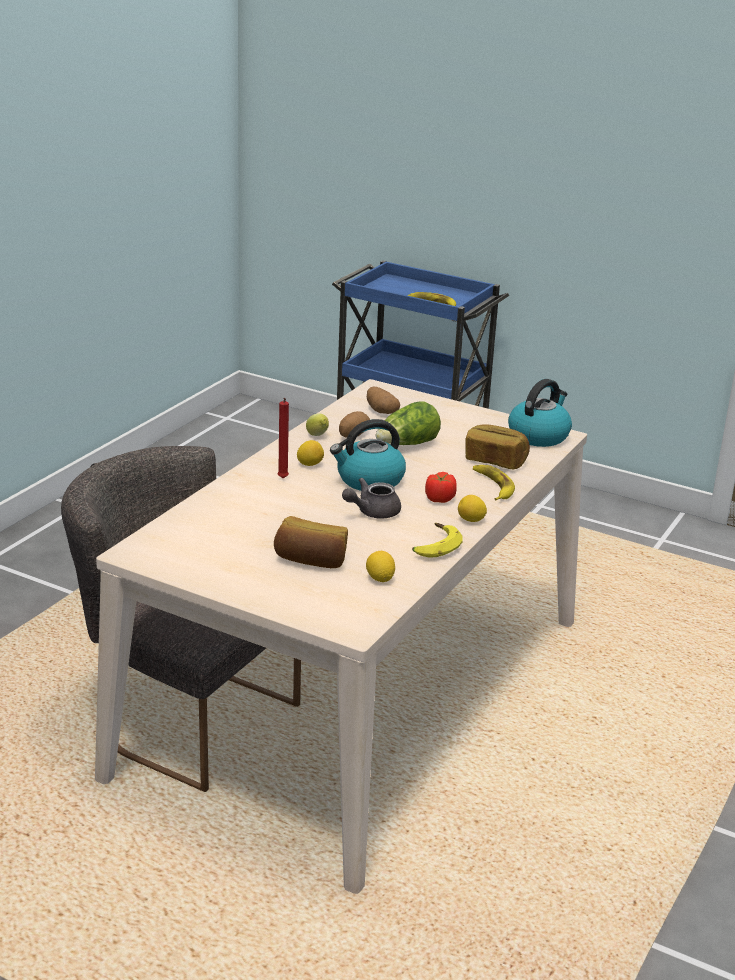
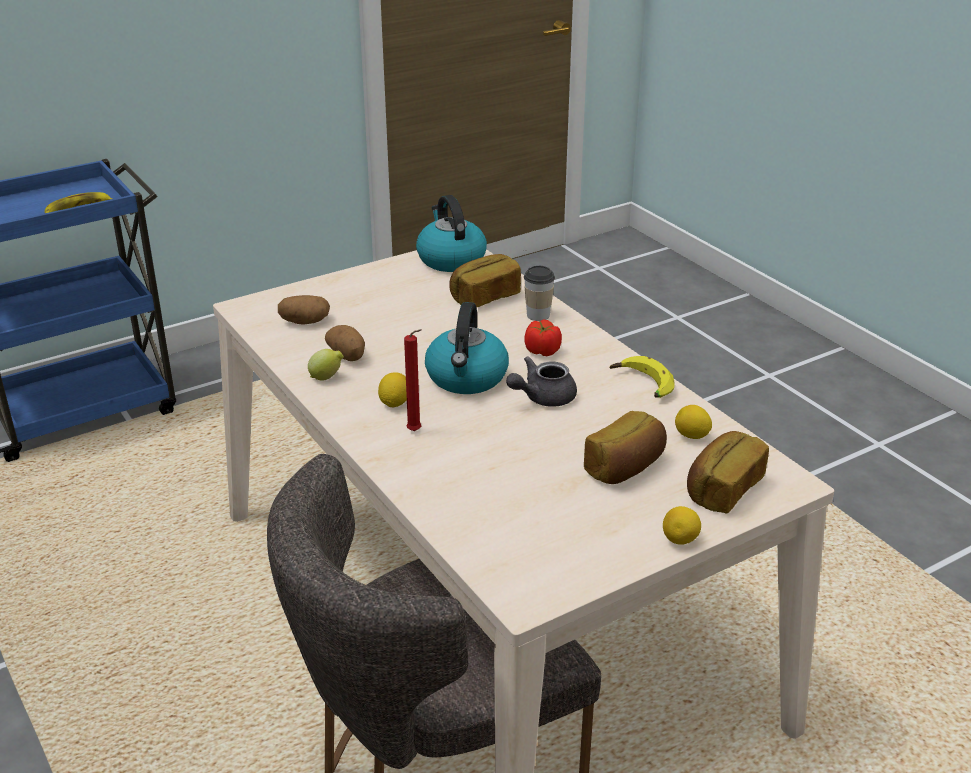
camera: 60 degrees left, 5 degrees up
grey teapot [342,478,401,519] -> grey teapot turned 60 degrees clockwise [506,356,577,407]
lettuce [376,402,441,445] -> none
lemon [458,495,487,522] -> lemon moved to [663,506,701,545]
banana [473,465,515,500] -> cup [524,266,555,321]
none -> bread [687,431,769,514]

